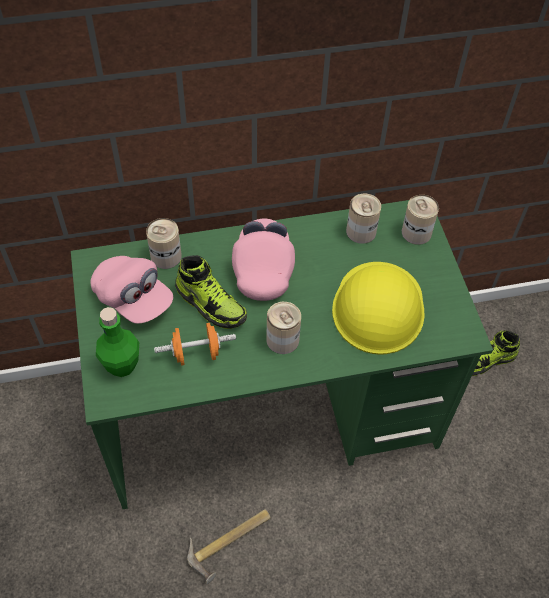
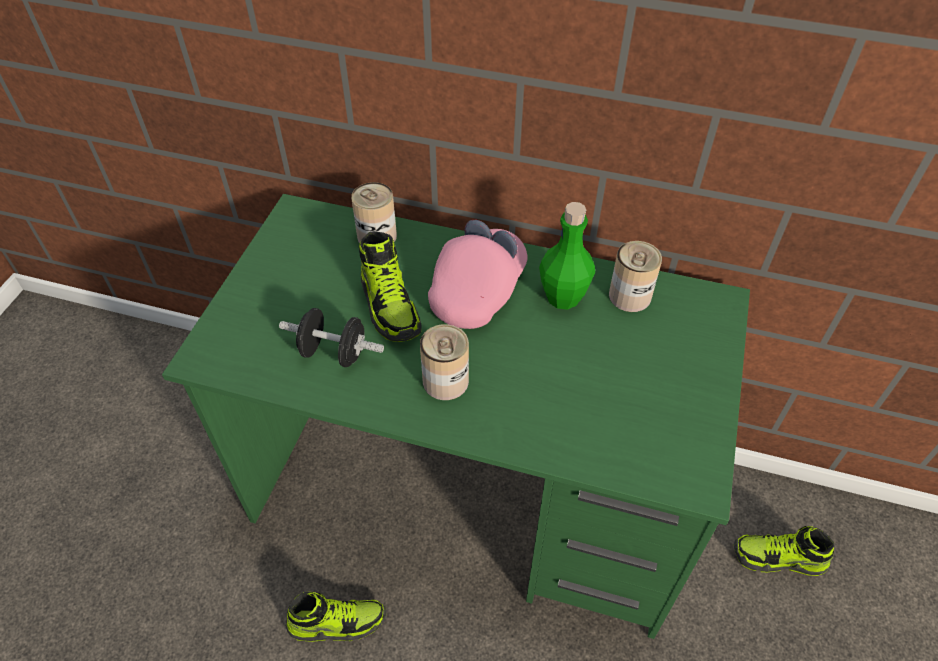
camera: 30 degrees right, 5 degrees down
pink cap [90,256,173,324] -> none
green bottle [96,307,139,377] -> green bottle moved to [539,202,595,310]
orange dumbbell [154,323,236,366] -> black dumbbell [279,308,384,367]
hammer [187,509,271,584] -> shoe [286,592,386,642]
yellow hard hat [332,262,425,354] -> none
can [402,195,439,245] -> none

